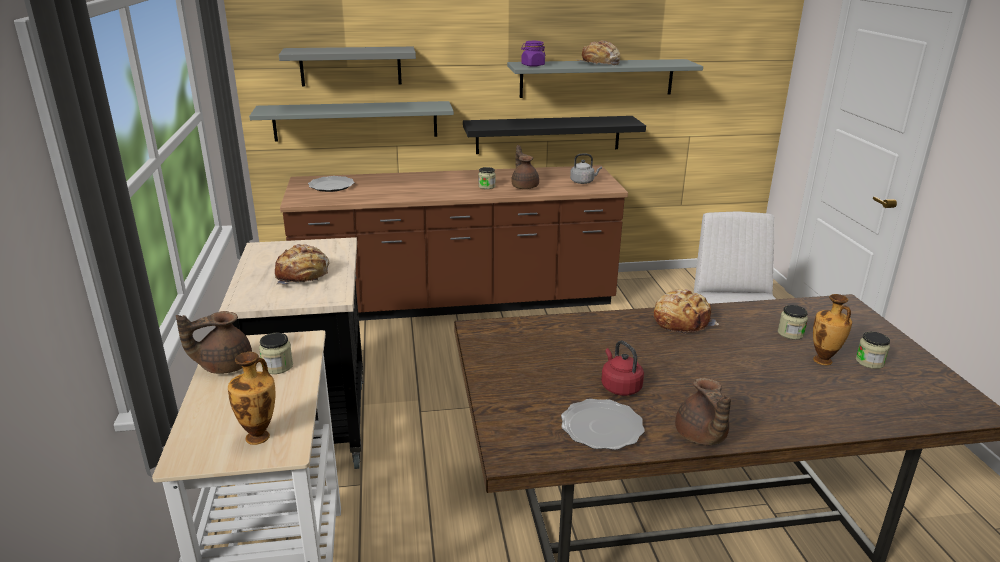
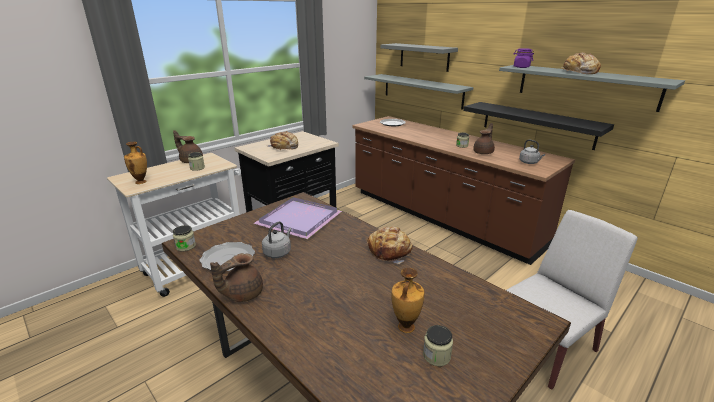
camera: 55 degrees right, 0 degrees up
red kettle [601,341,644,396] -> grey kettle [262,221,292,258]
jar [778,305,808,340] -> jar moved to [173,225,196,251]
none -> purple tray [253,197,342,239]

